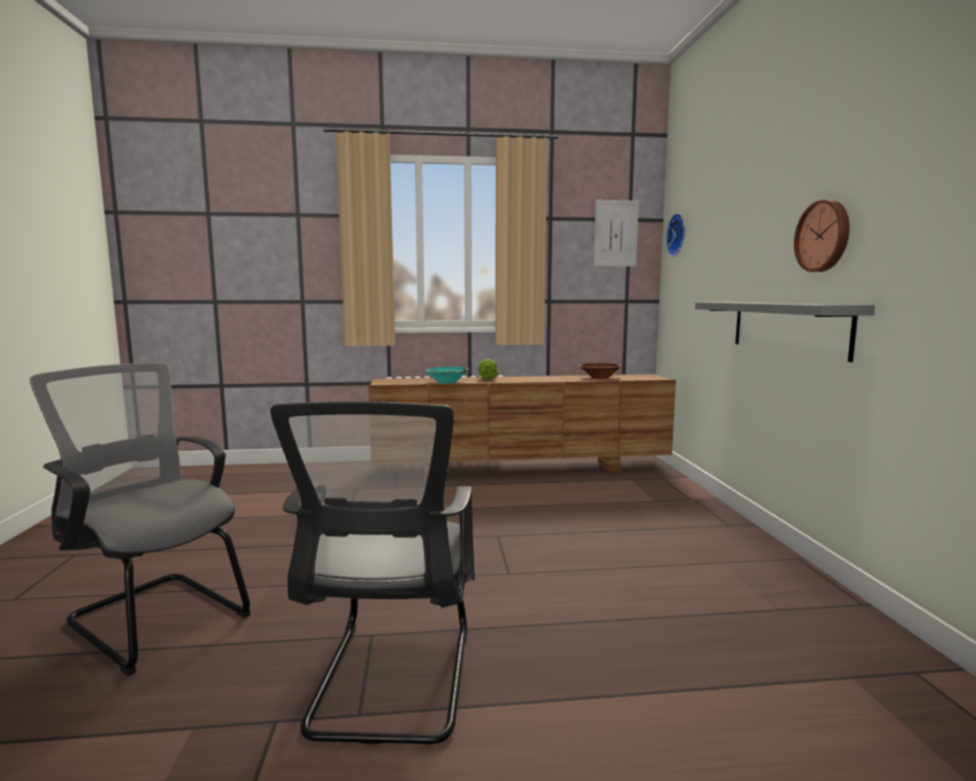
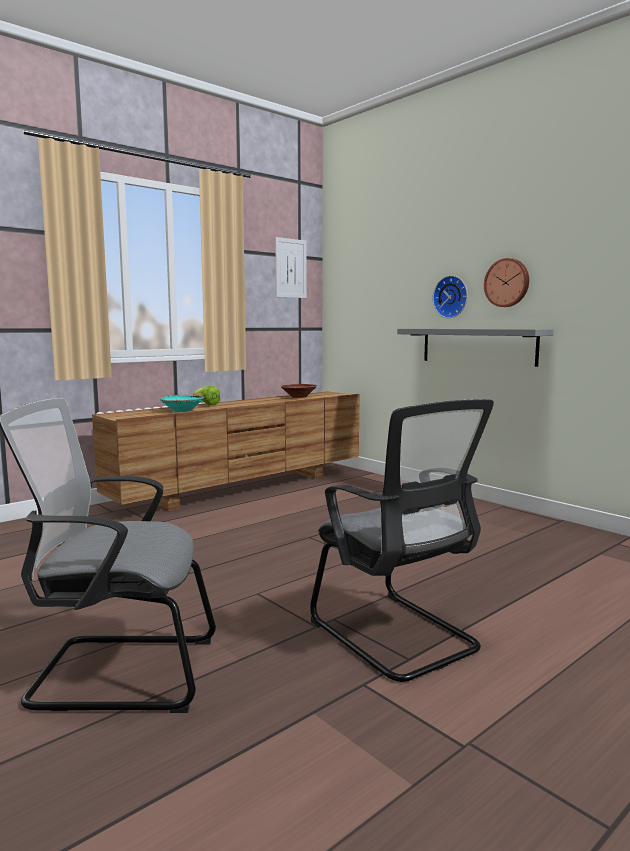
camera: 35 degrees left, 0 degrees up
wall clock [666,213,685,257] -> wall clock moved to [433,275,467,318]

